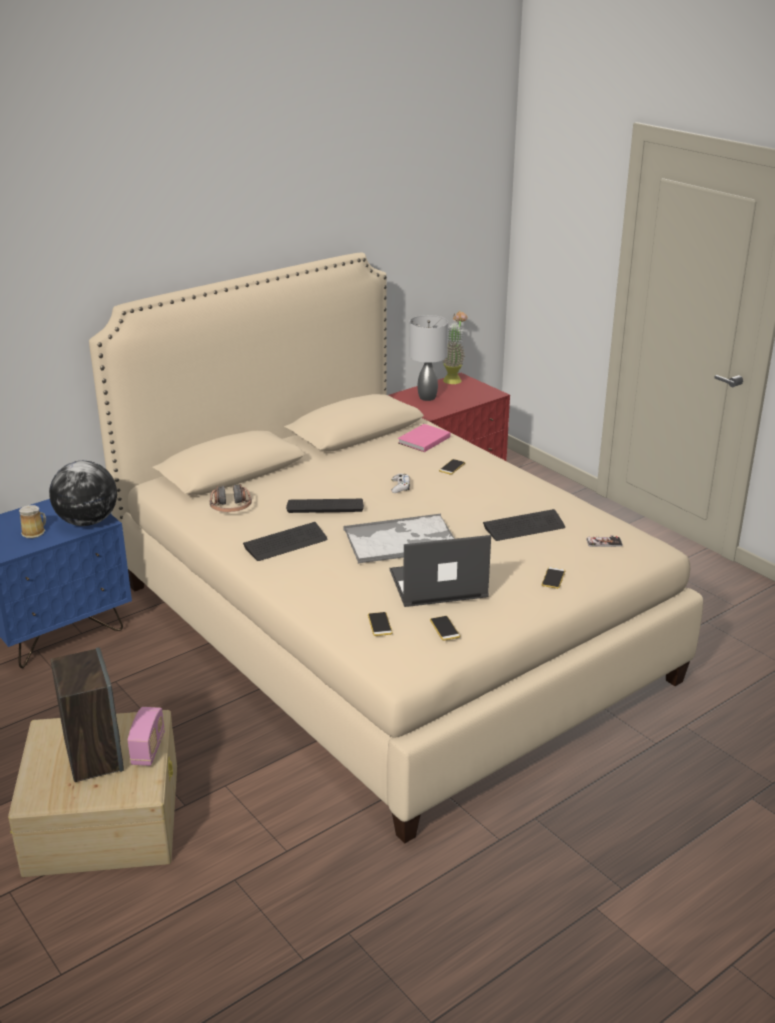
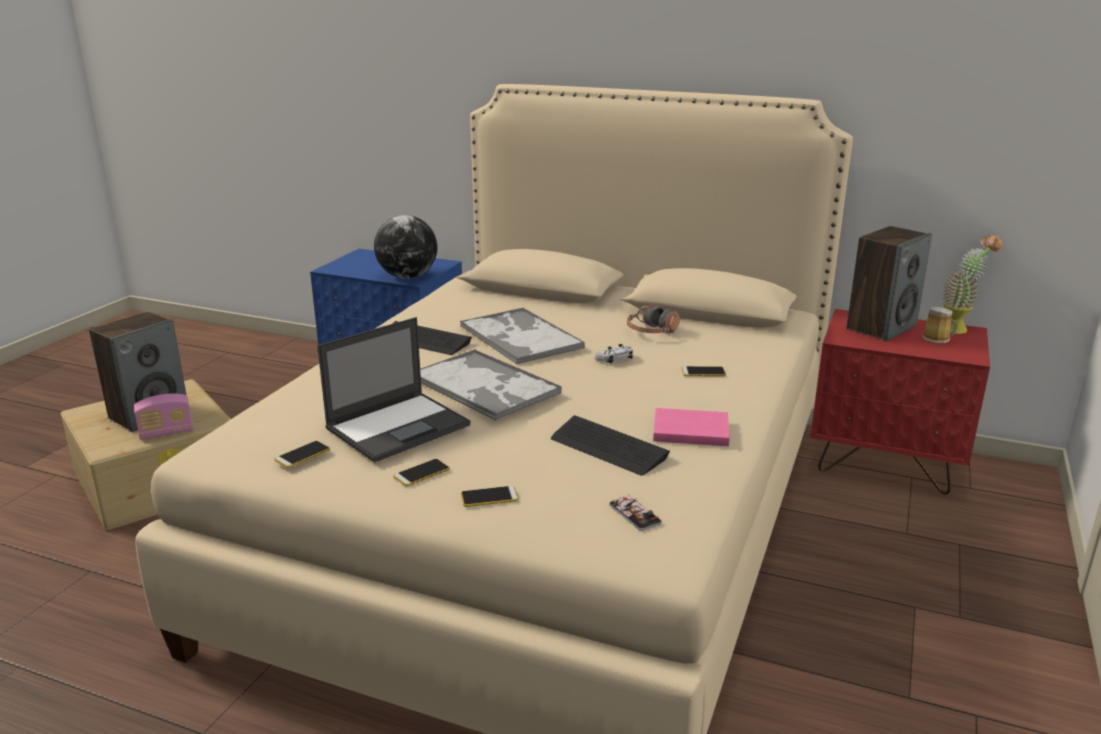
camera: 60 degrees right, 5 degrees down
mug [19,505,46,538] -> mug moved to [922,307,957,344]
headphones [209,484,252,512] -> headphones moved to [627,304,680,333]
keyboard [286,499,364,513] -> tray [460,307,585,365]
phone [368,612,393,636] -> phone moved to [393,459,450,486]
laptop [389,535,491,607] -> laptop turned 90 degrees clockwise [317,317,471,463]
pink book [398,424,450,452] -> pink book moved to [653,408,730,446]
grey table lamp [409,315,448,401] -> speaker [846,226,932,341]

